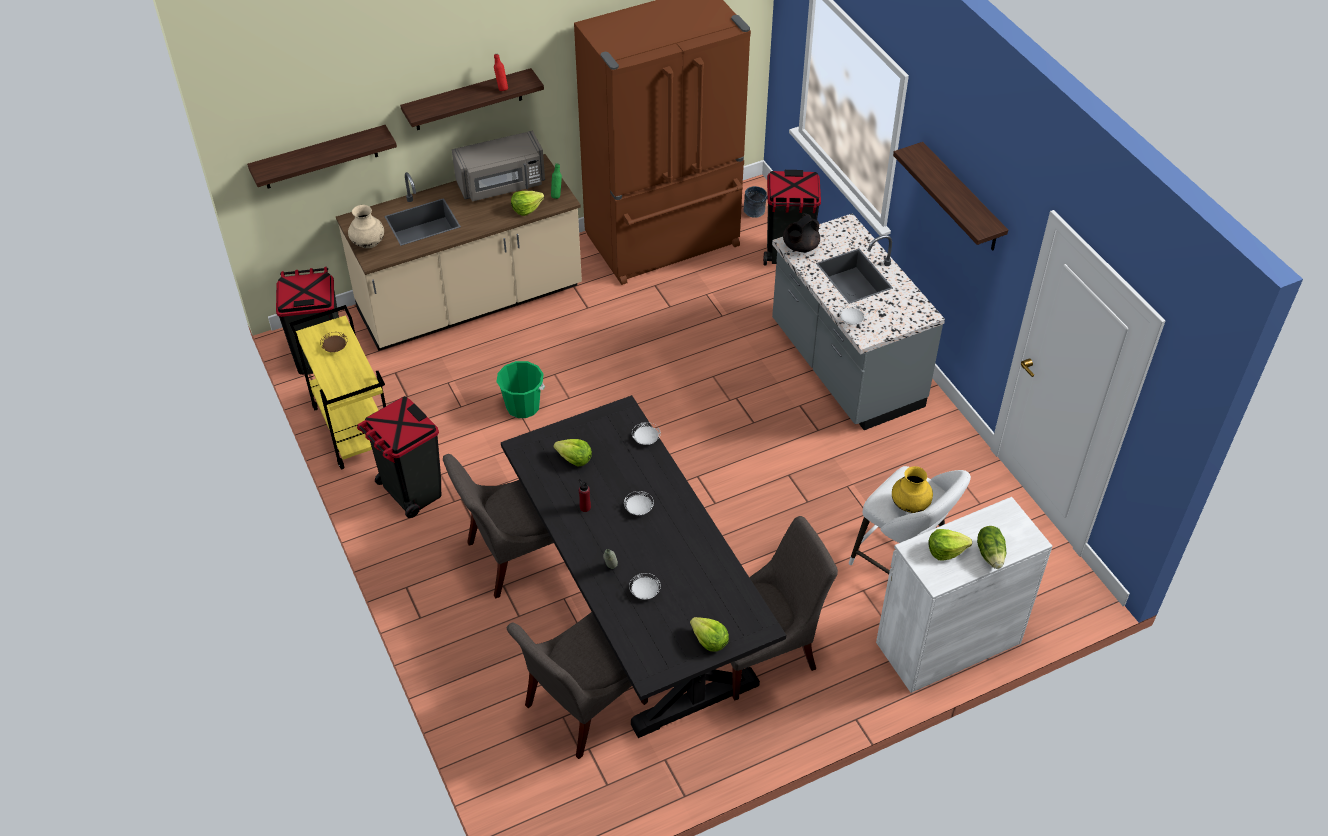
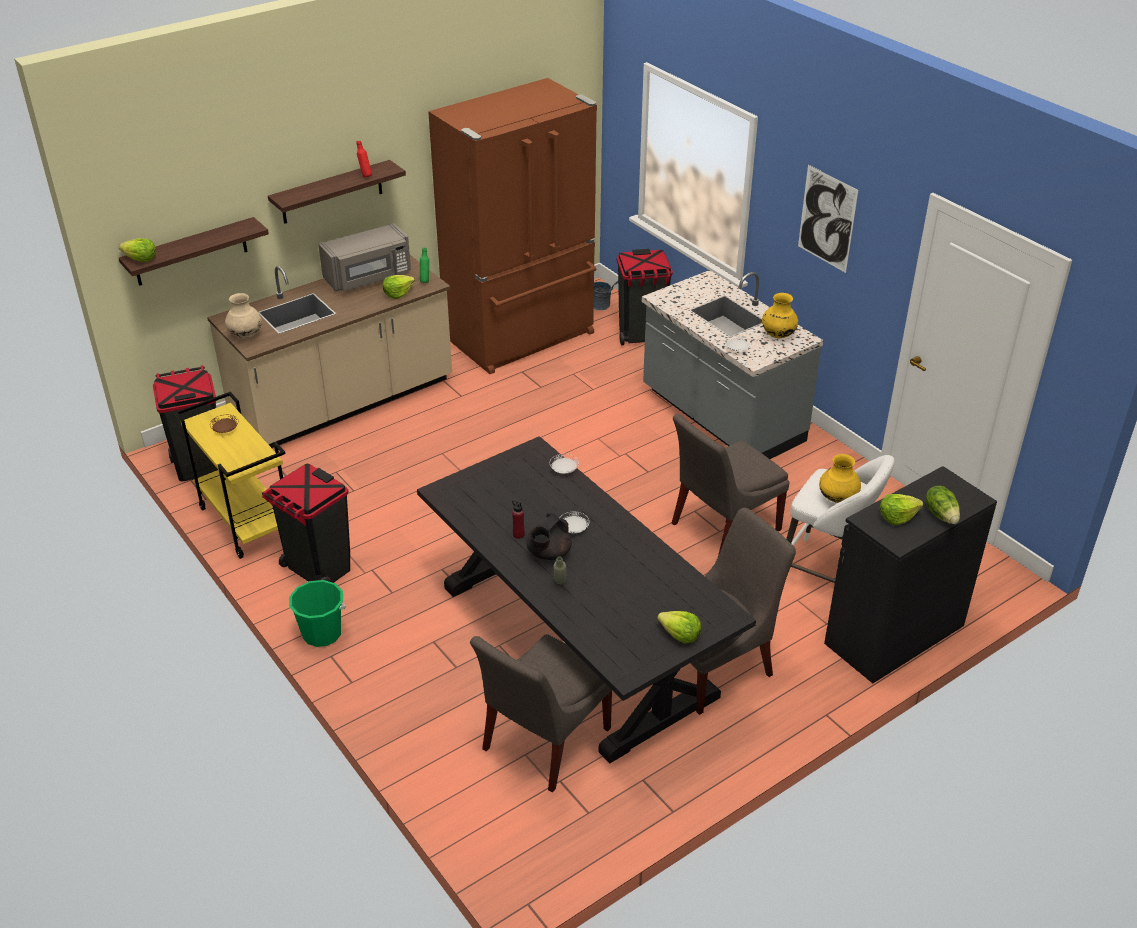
camera: 10 degrees left, 10 degrees down
grey chair [443,454,554,598] -> grey chair moved to [672,414,789,556]
green bucket [497,361,545,418] -> green bucket moved to [289,580,346,647]
lettuce [554,439,592,467] -> lettuce moved to [119,238,156,262]
white plate [629,573,661,600] -> none
black teapot [783,213,820,252] -> black teapot moved to [526,513,572,560]
white cabinet [876,497,1052,693] -> black cabinet [824,466,997,683]
shelf [893,142,1008,251] -> picture [798,165,858,273]
none -> yellow vase [762,293,798,338]

